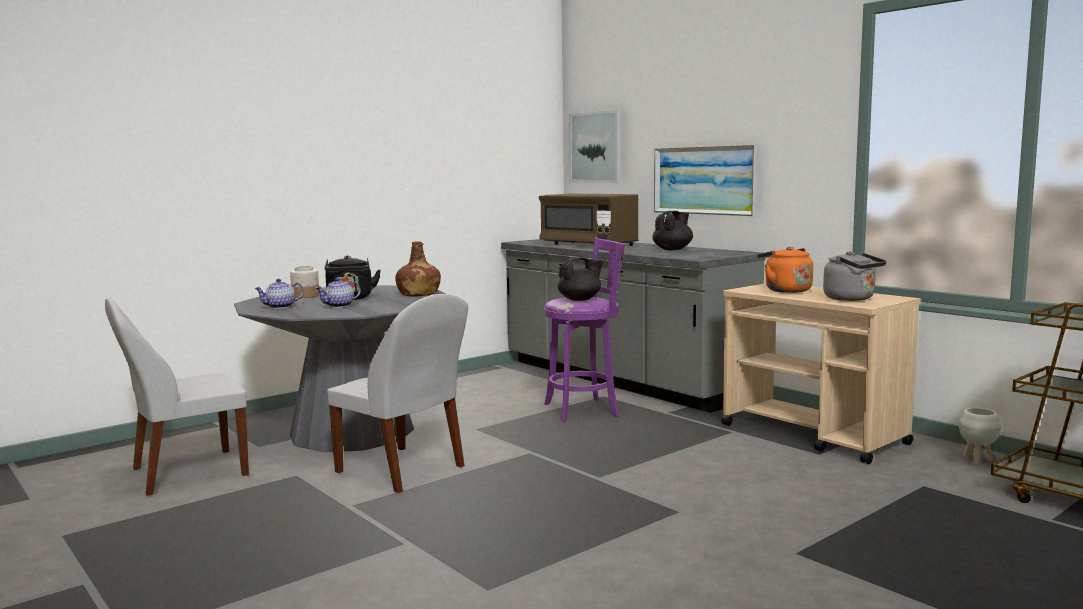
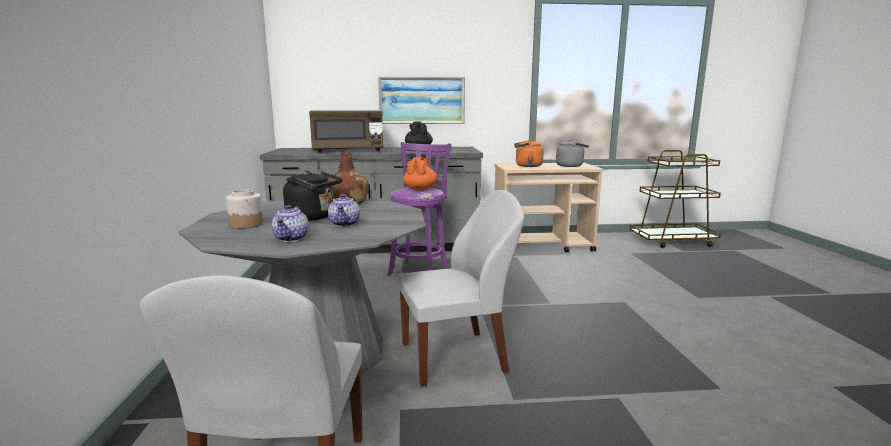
camera: 55 degrees left, 5 degrees up
black teapot [558,257,603,301] -> orange teapot [403,157,437,191]
picture [569,110,621,183] -> none
white planter [959,408,1001,465] -> none

